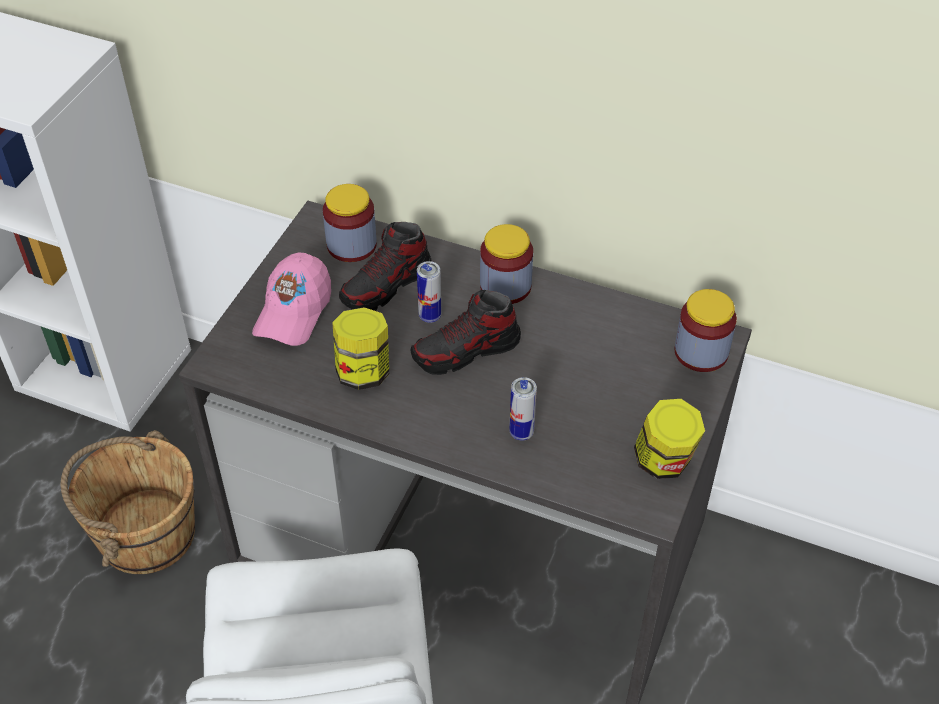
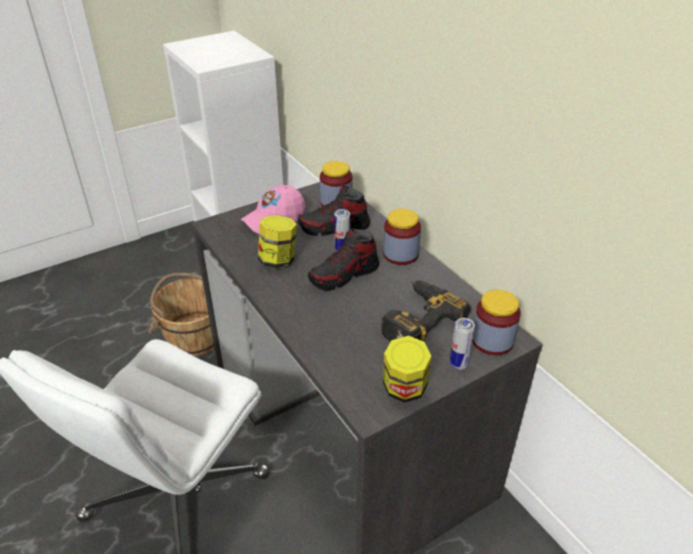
camera: 35 degrees right, 10 degrees down
shoe [410,290,521,375] -> shoe turned 45 degrees counterclockwise [308,228,379,291]
can [509,377,537,441] -> can moved to [450,318,475,370]
none -> power drill [381,281,471,342]

